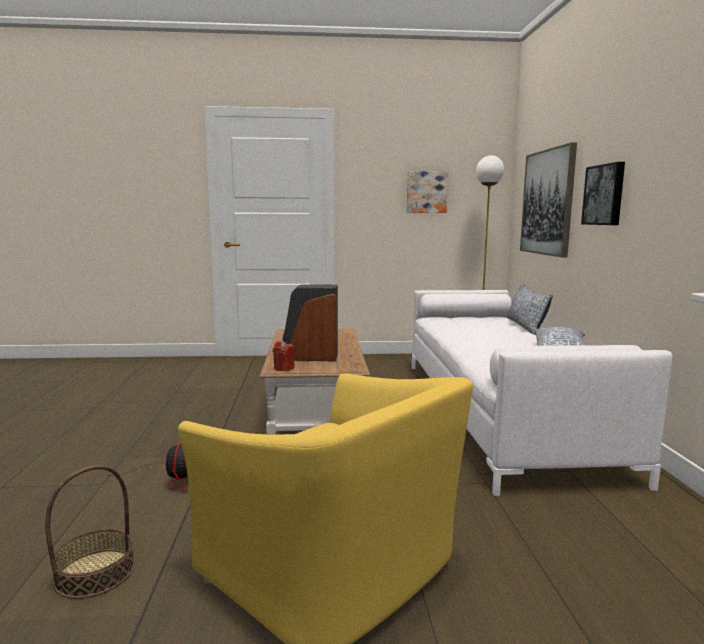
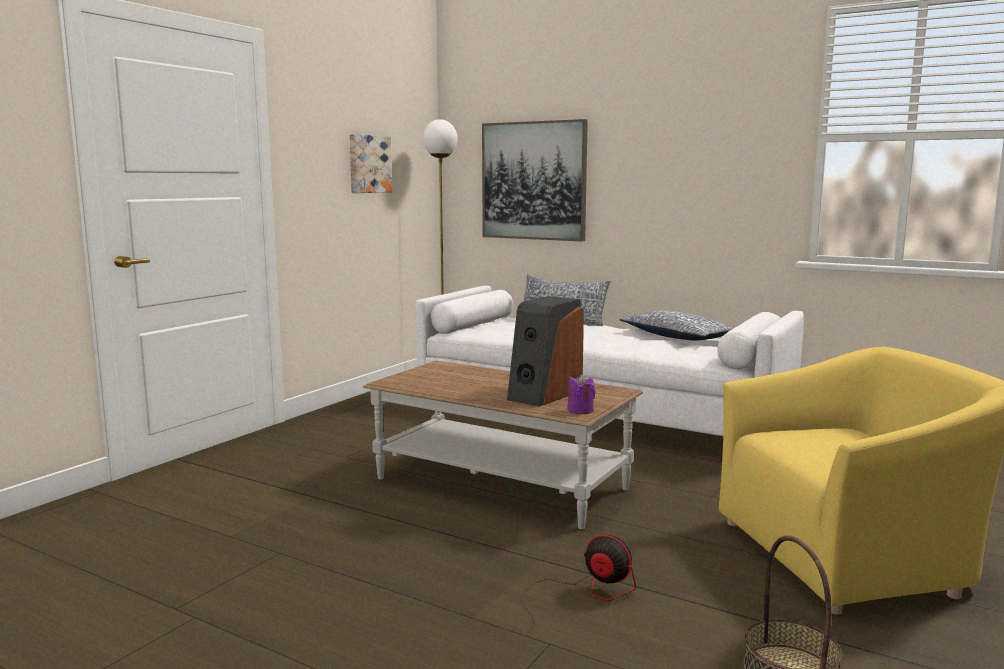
camera: 55 degrees left, 0 degrees up
red candle [273,341,295,371] -> purple candle [567,375,595,414]
picture [581,162,625,225] -> none

